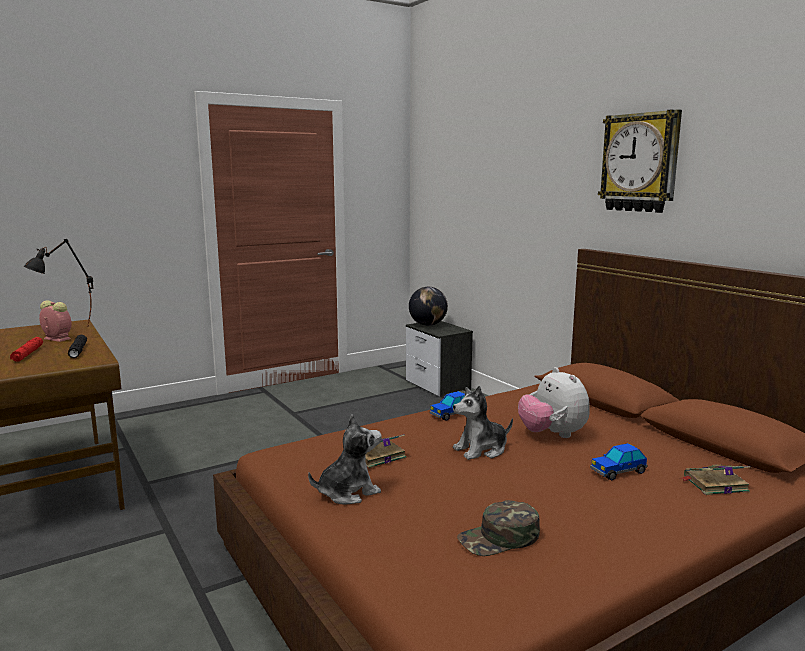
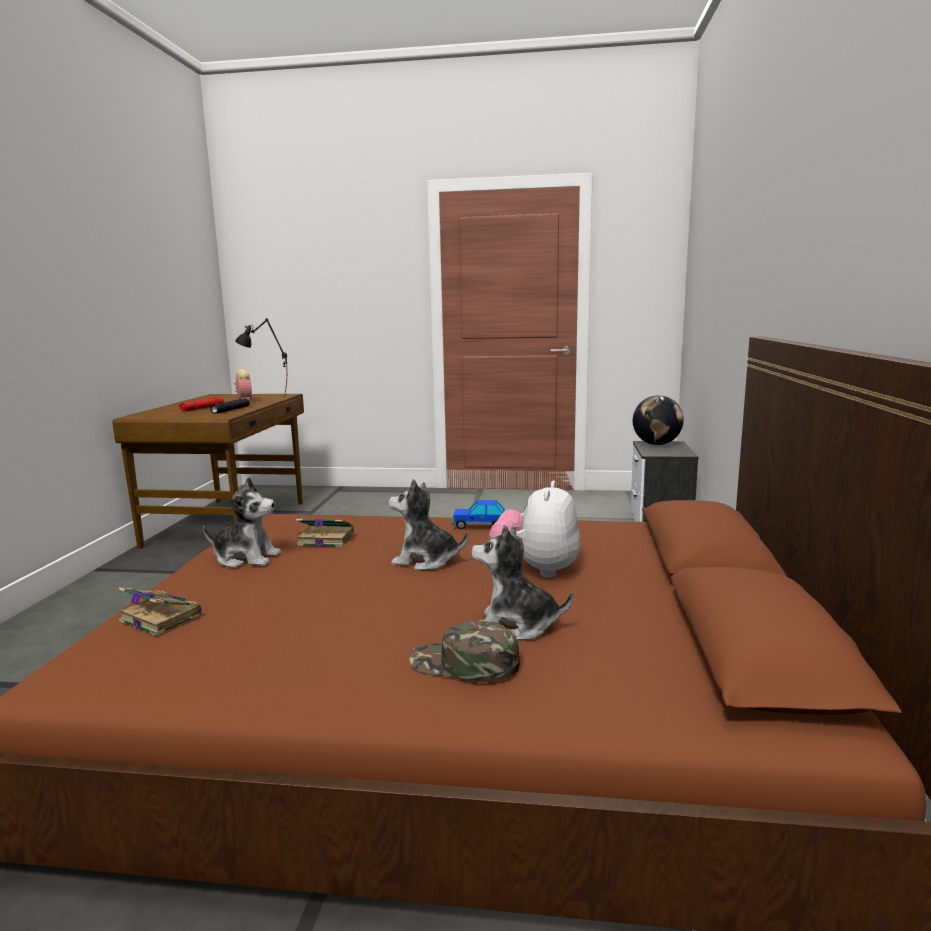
camera: 40 degrees right, 0 degrees up
green cap [457,500,540,556] -> green cap moved to [409,620,520,682]
toy car [590,443,647,480] -> plush toy [472,525,573,640]
wall clock [598,109,682,213] -> none
book [680,464,751,495] -> book moved to [119,587,201,636]

